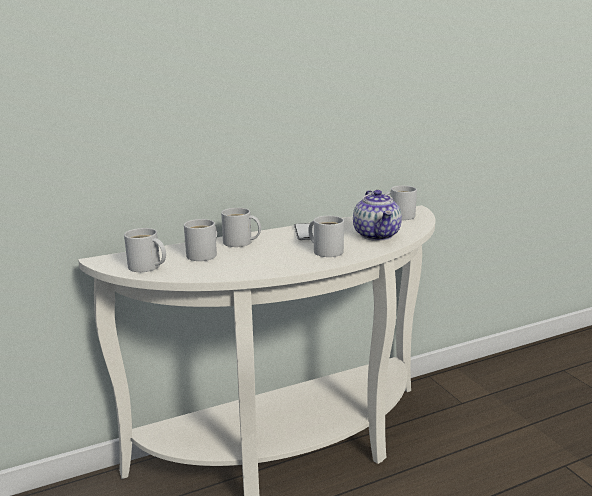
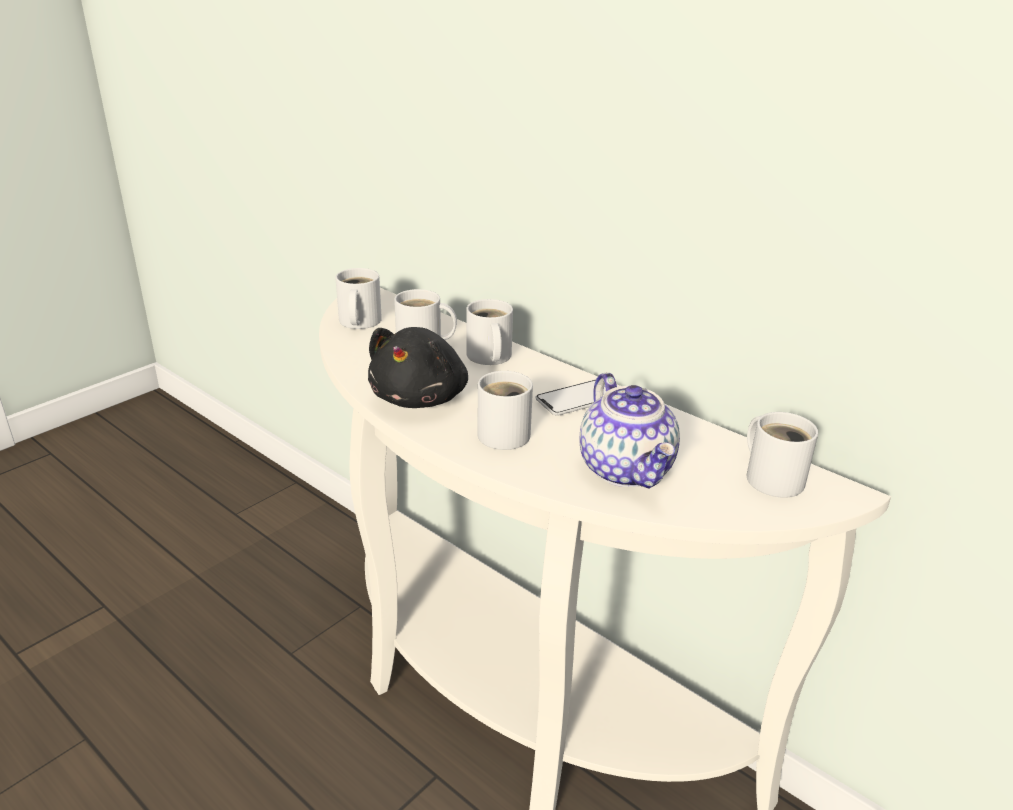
camera: 65 degrees right, 10 degrees up
teapot [353,190,402,241] -> teapot turned 75 degrees counterclockwise [579,372,680,489]
none -> black plush toy [368,327,468,408]

